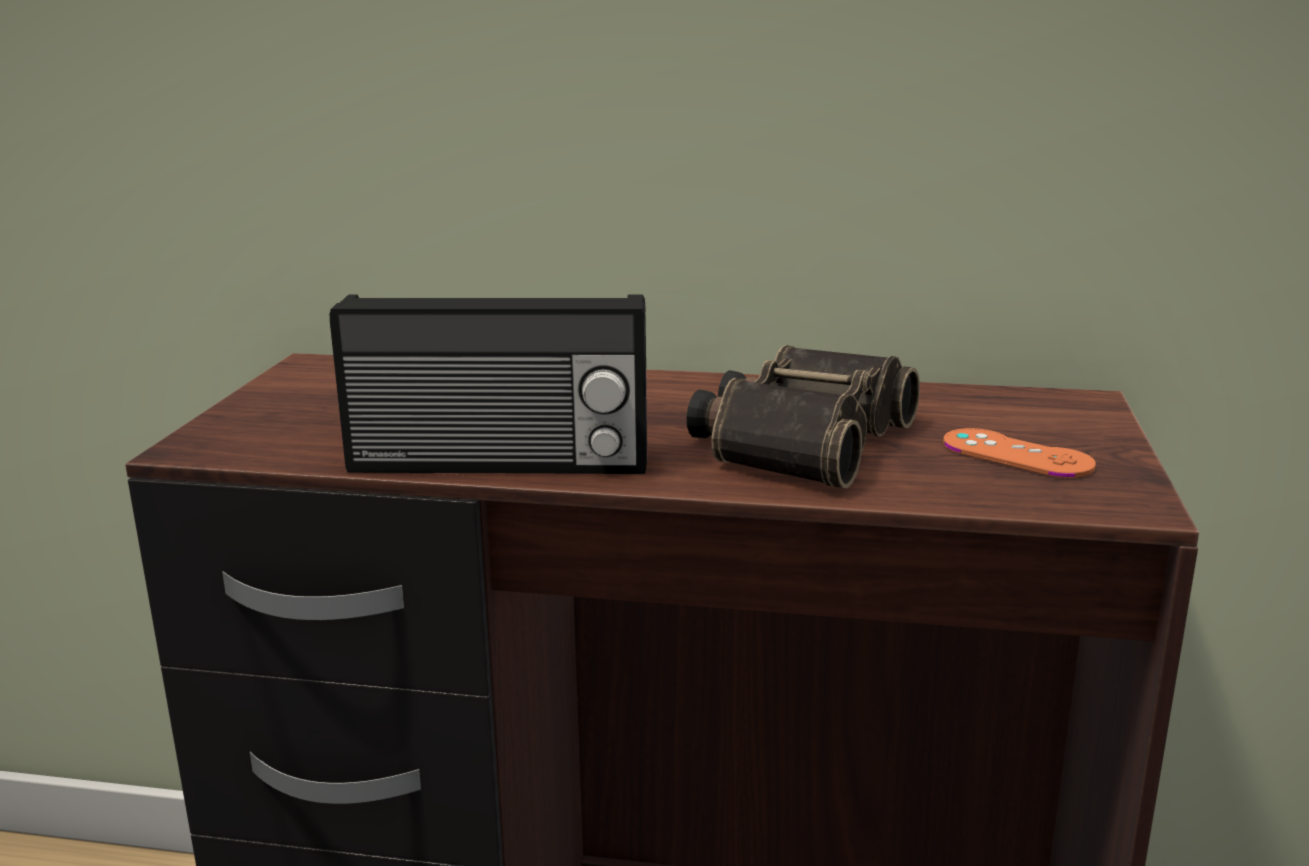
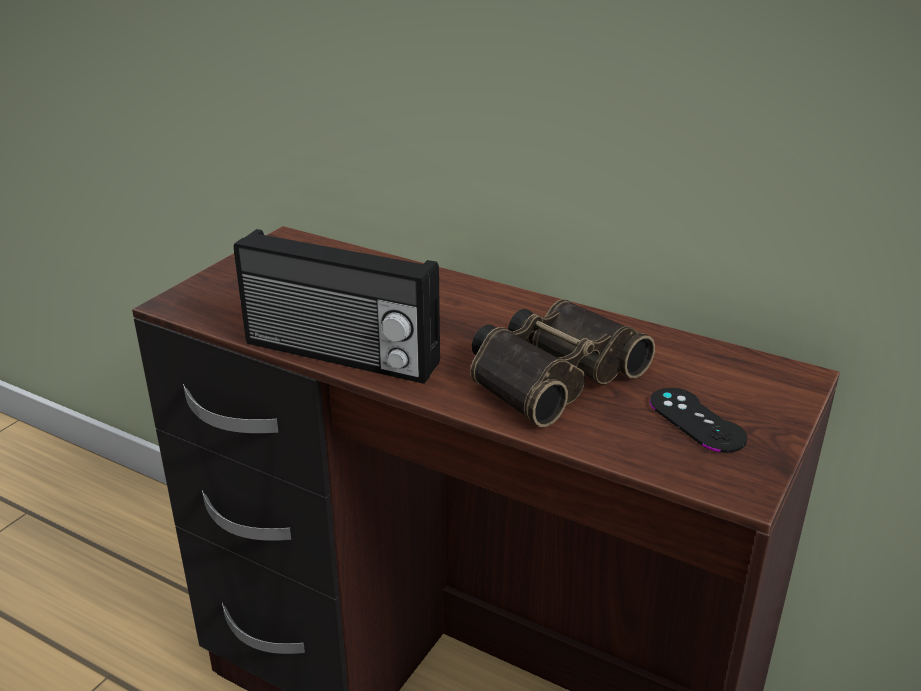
camera: 20 degrees right, 10 degrees up
orange game controller [943,428,1096,478] -> black game controller [650,388,747,453]

